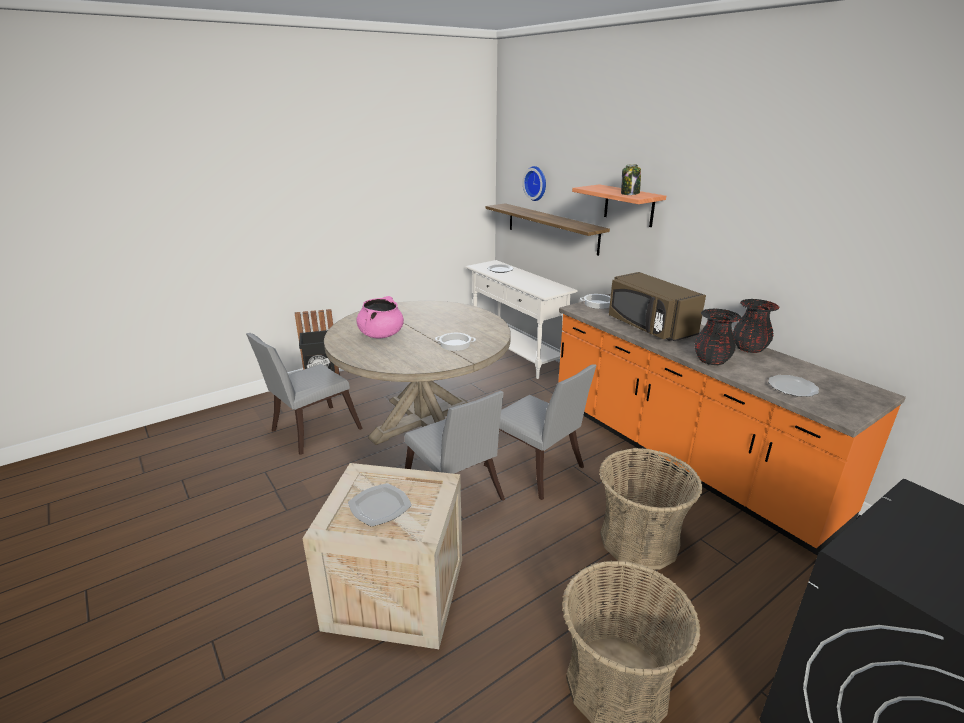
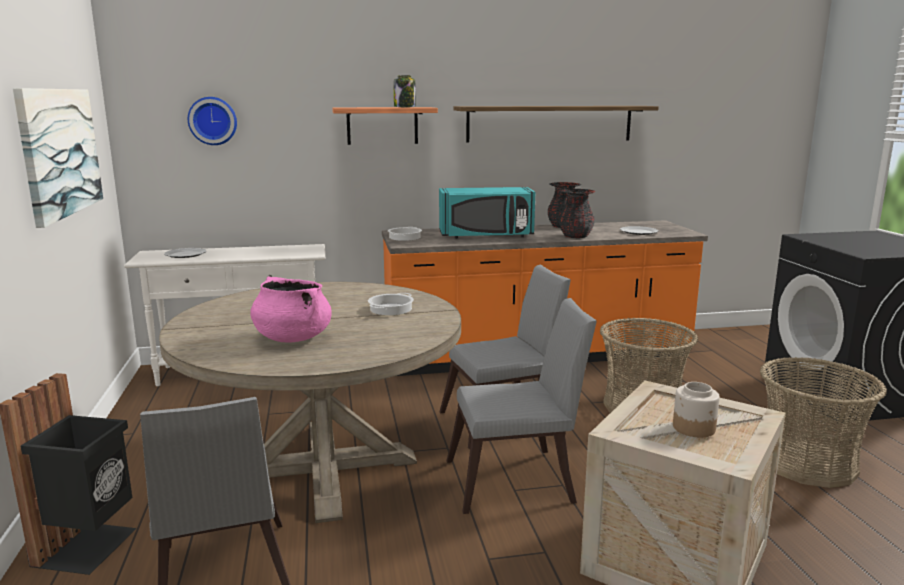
camera: 65 degrees left, 10 degrees down
plate [348,483,412,527] -> jar [673,382,720,438]
shelf [486,203,610,256] -> shelf moved to [454,106,659,142]
brown microwave [609,272,706,341] -> turquoise microwave [439,187,535,239]
none -> picture [13,88,103,228]

